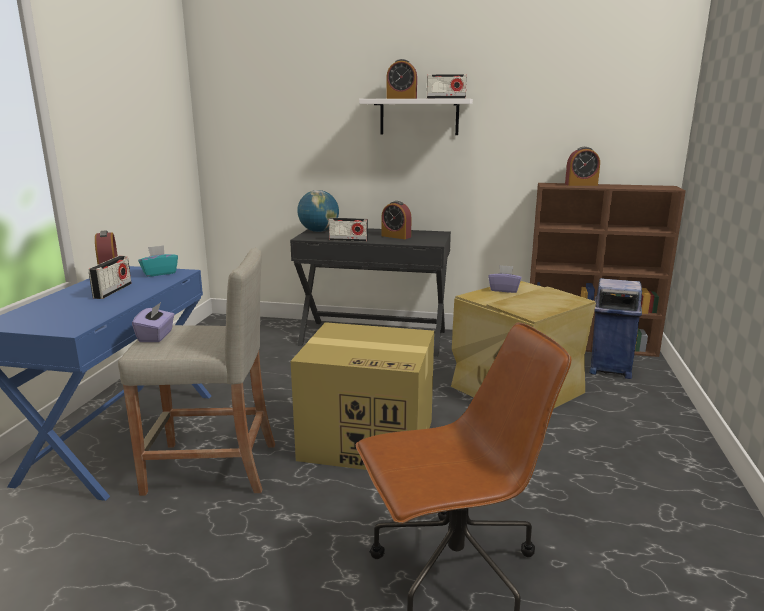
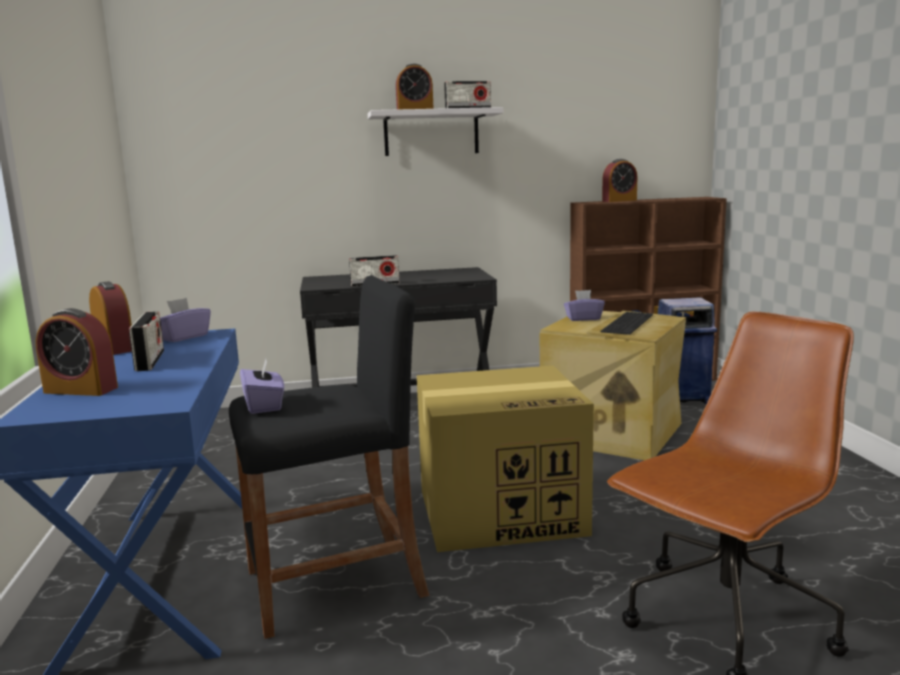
camera: 20 degrees left, 5 degrees down
beige stool [118,248,275,496] -> black stool [229,275,429,639]
turquoise tissue box [138,245,178,277] -> purple tissue box [160,298,211,342]
globe [297,190,339,232] -> none
alarm clock [381,201,411,239] -> alarm clock moved to [36,308,118,396]
none -> keyboard [600,312,653,335]

